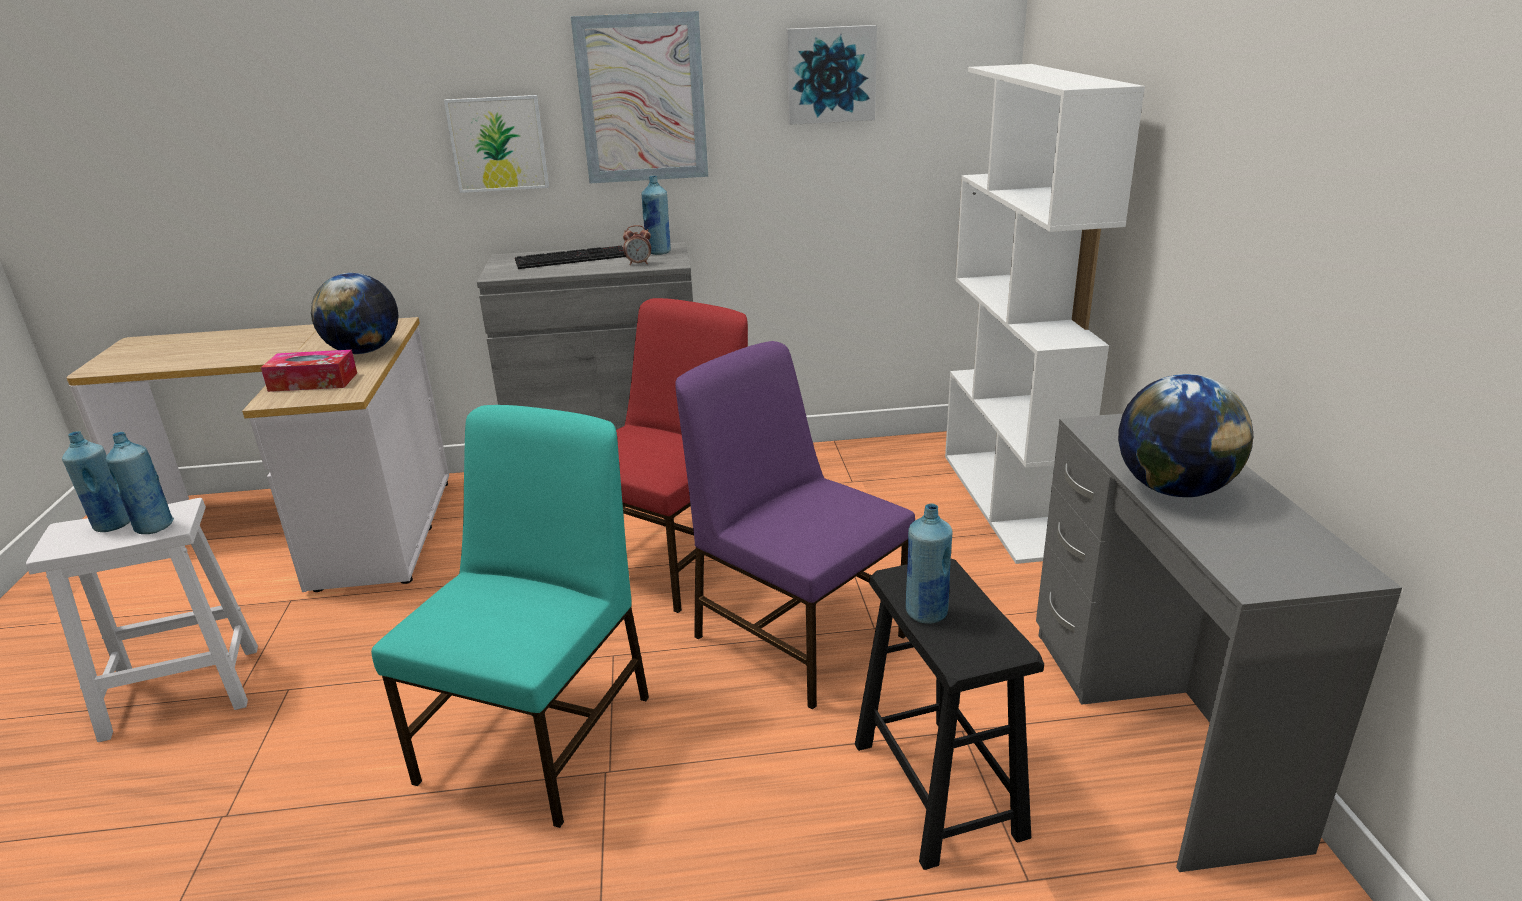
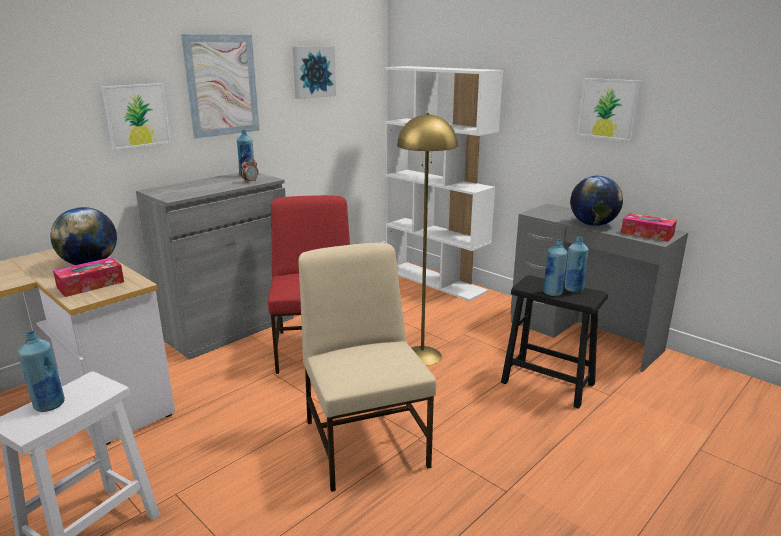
camera: 40 degrees left, 5 degrees down
blue bottle [106,432,174,534] -> blue bottle moved to [565,236,589,292]
turquoise chair [371,405,649,828] -> beige chair [298,243,436,492]
keyboard [515,246,626,269] -> none
purple chair [675,341,915,710] -> yellow floor lamp [397,113,458,366]
none -> picture [577,78,641,141]
none -> tissue box [621,213,677,242]

